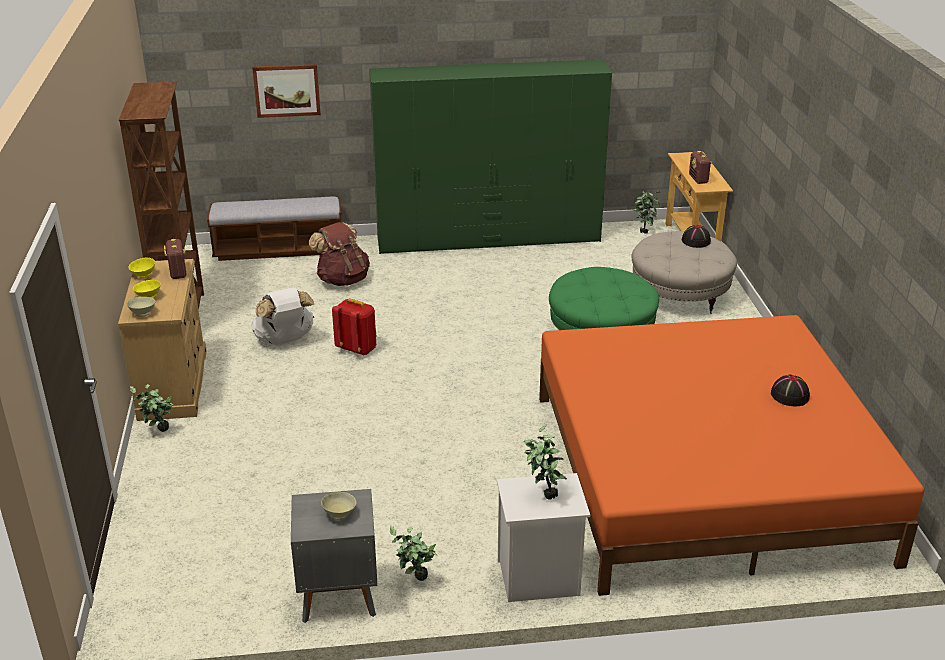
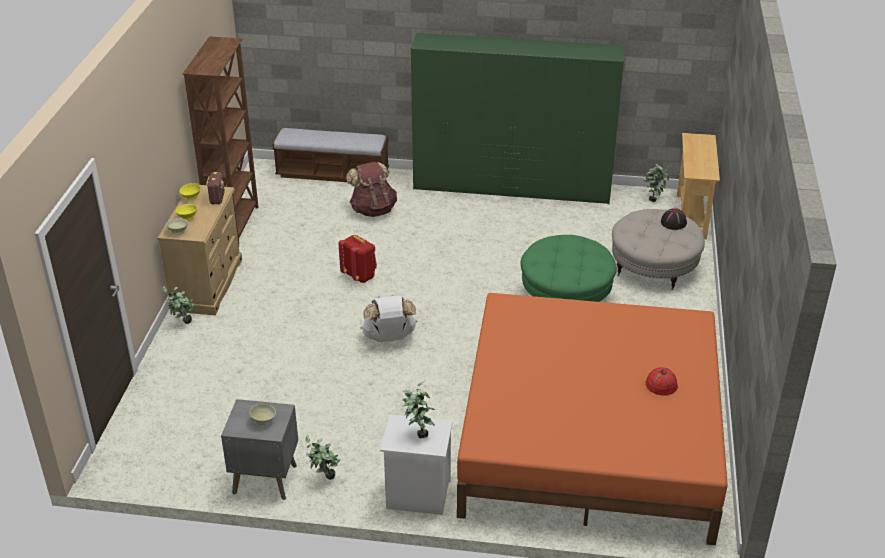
camera: 15 degrees right, 5 degrees up
white backpack [251,287,314,345] -> white backpack moved to [360,295,417,342]
picture [252,64,321,118] -> none
radio [689,151,712,184] -> none
black hat [771,374,810,406] -> red hat [646,367,678,396]

